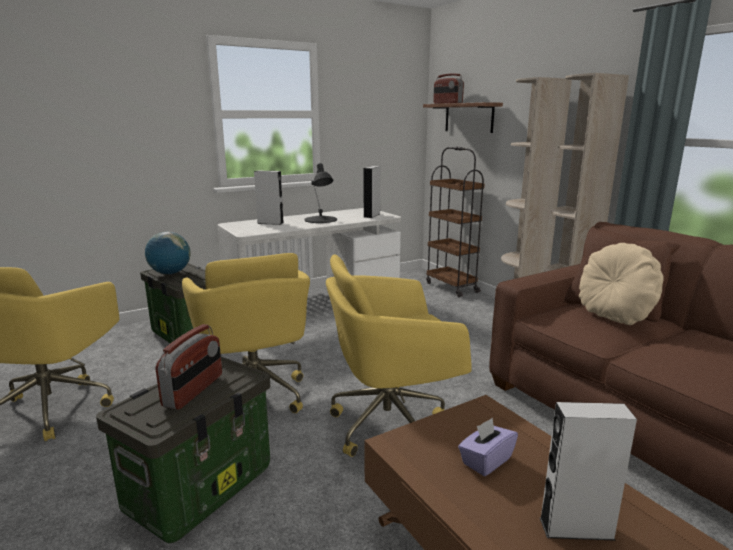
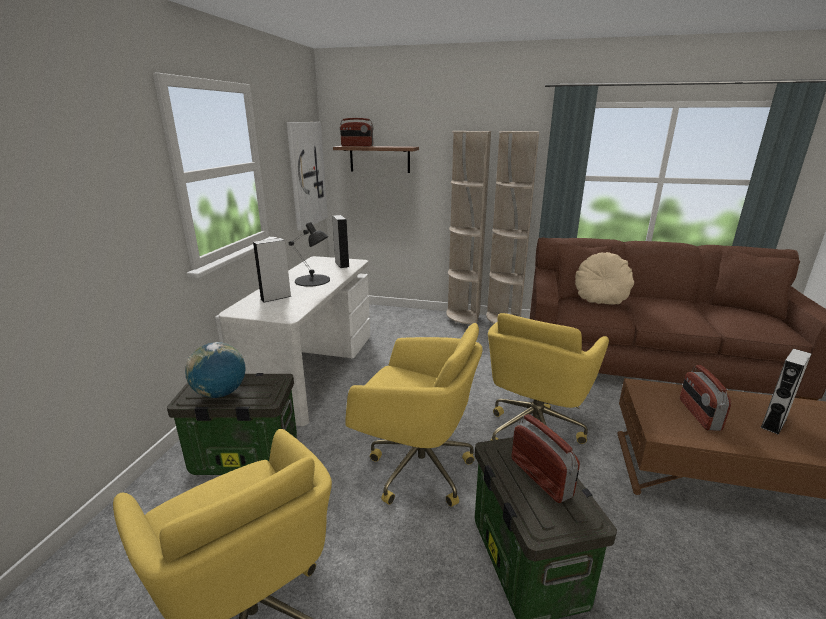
camera: 45 degrees left, 5 degrees up
brown cart [426,147,484,297] -> none
purple tissue box [458,418,518,476] -> radio [680,365,731,431]
none -> picture [286,122,328,231]

